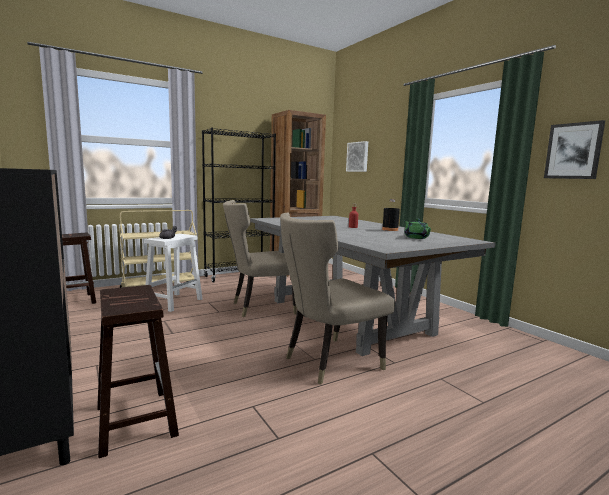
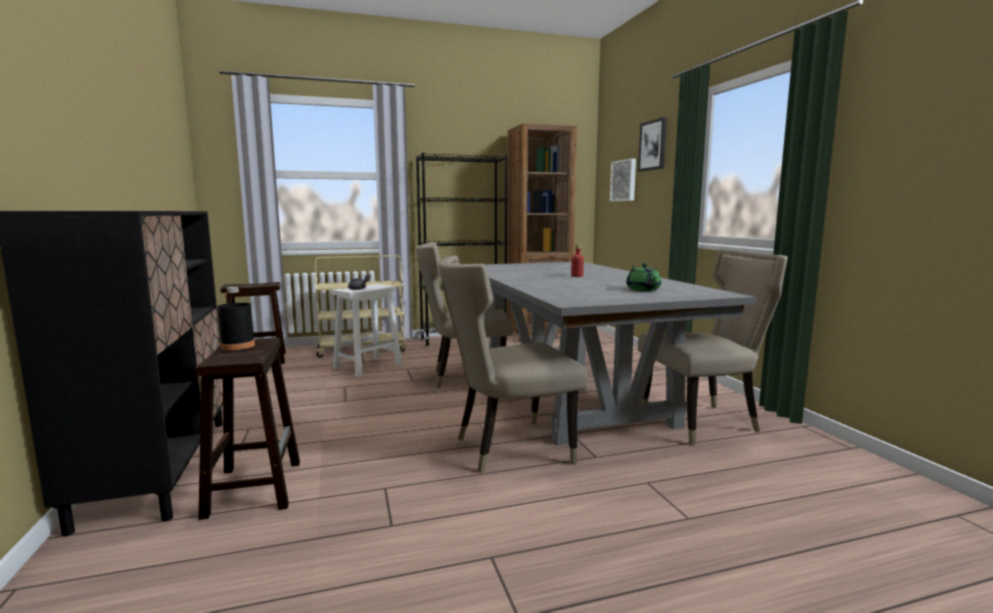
camera: 15 degrees right, 0 degrees up
black bottle [382,199,400,231] -> black bottle moved to [217,287,255,350]
picture [544,120,605,179] -> picture moved to [638,117,667,172]
none -> beige chair [638,249,788,445]

